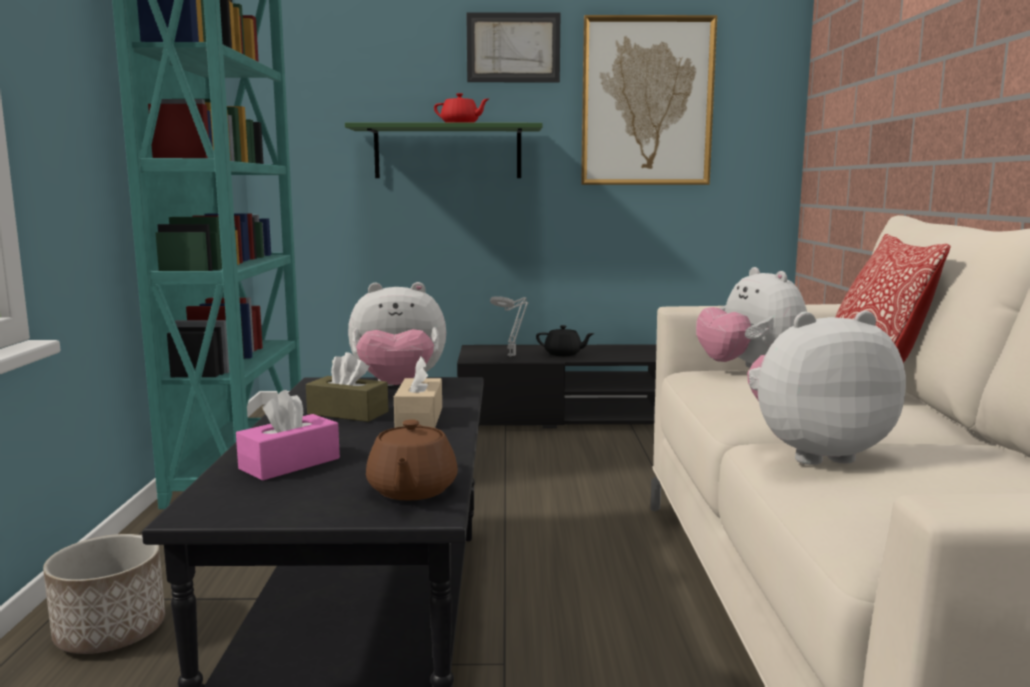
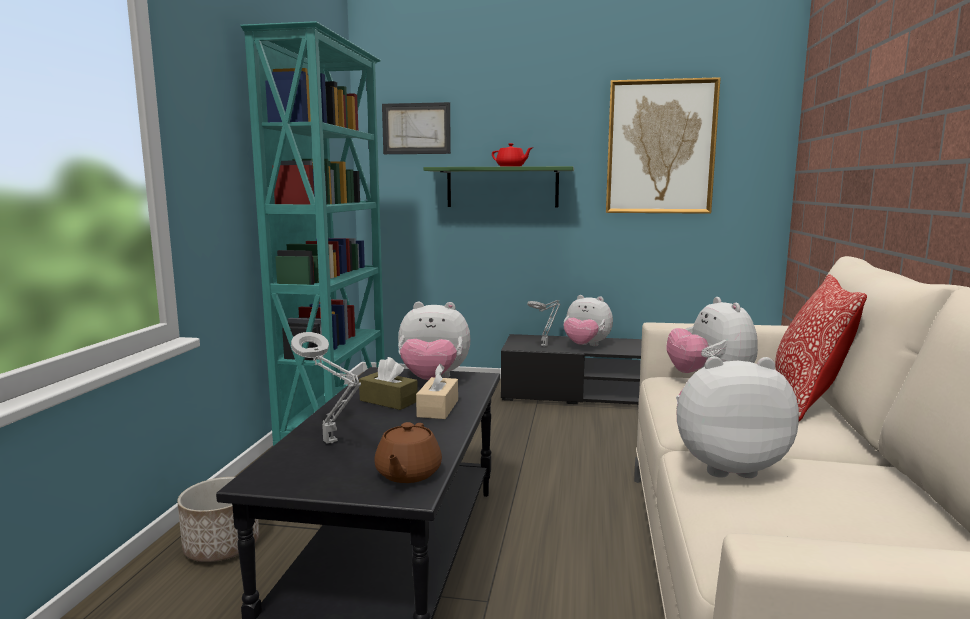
camera: 10 degrees right, 0 degrees up
pink tissue box [236,390,340,481] -> grey table lamp [291,332,361,444]
picture [466,12,560,82] -> picture moved to [382,102,451,154]
black teapot [536,325,595,356] -> plush toy [564,295,613,346]

